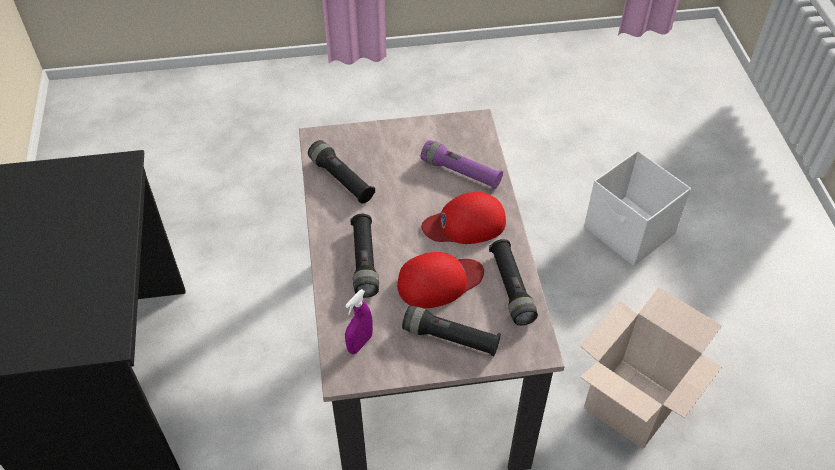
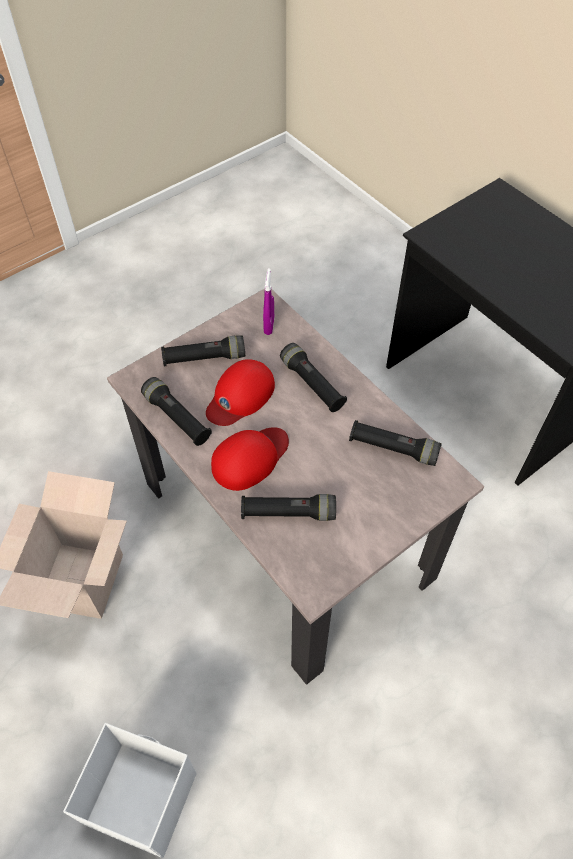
camera: 150 degrees right, 5 degrees up
purple flashlight [421,140,503,189] -> black flashlight [241,494,336,521]

